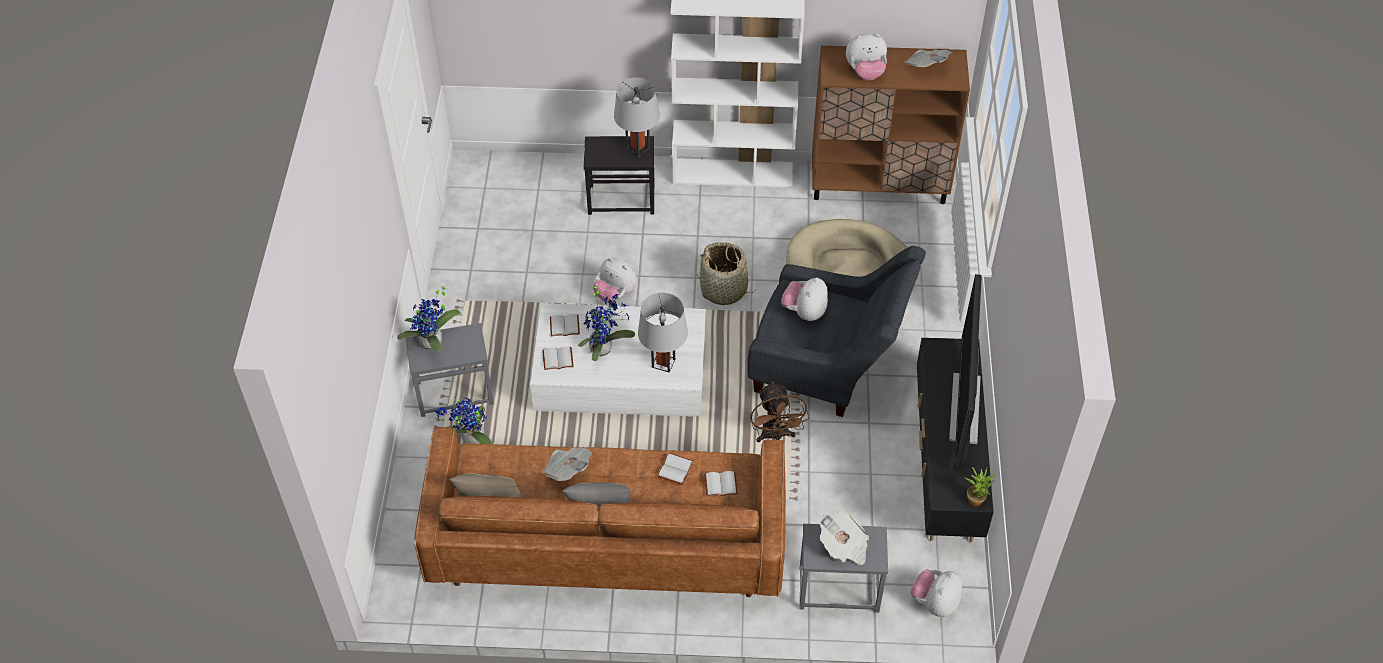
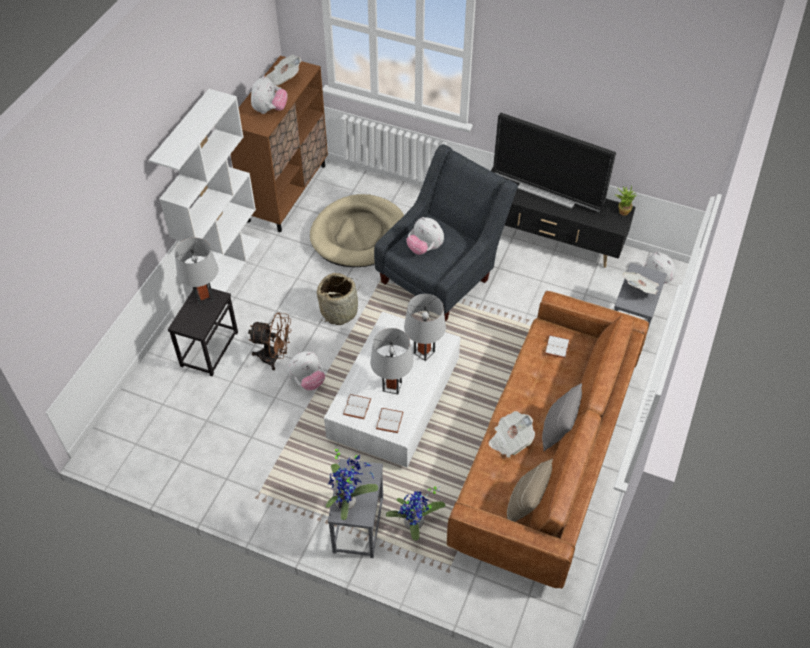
camera: 70 degrees left, 0 degrees up
potted plant [578,282,635,361] -> grey table lamp [370,328,413,394]
white book [657,453,694,485] -> none
brown fan [750,381,809,442] -> brown fan moved to [248,312,292,370]

